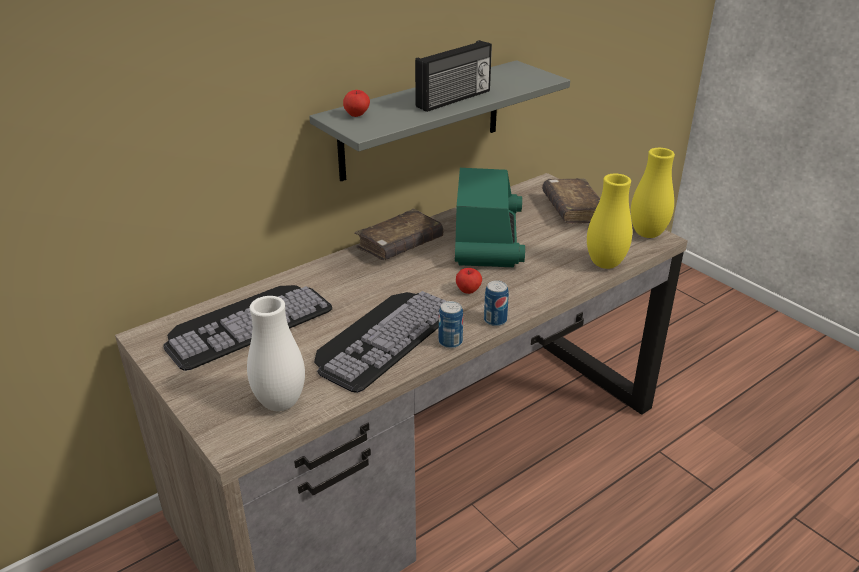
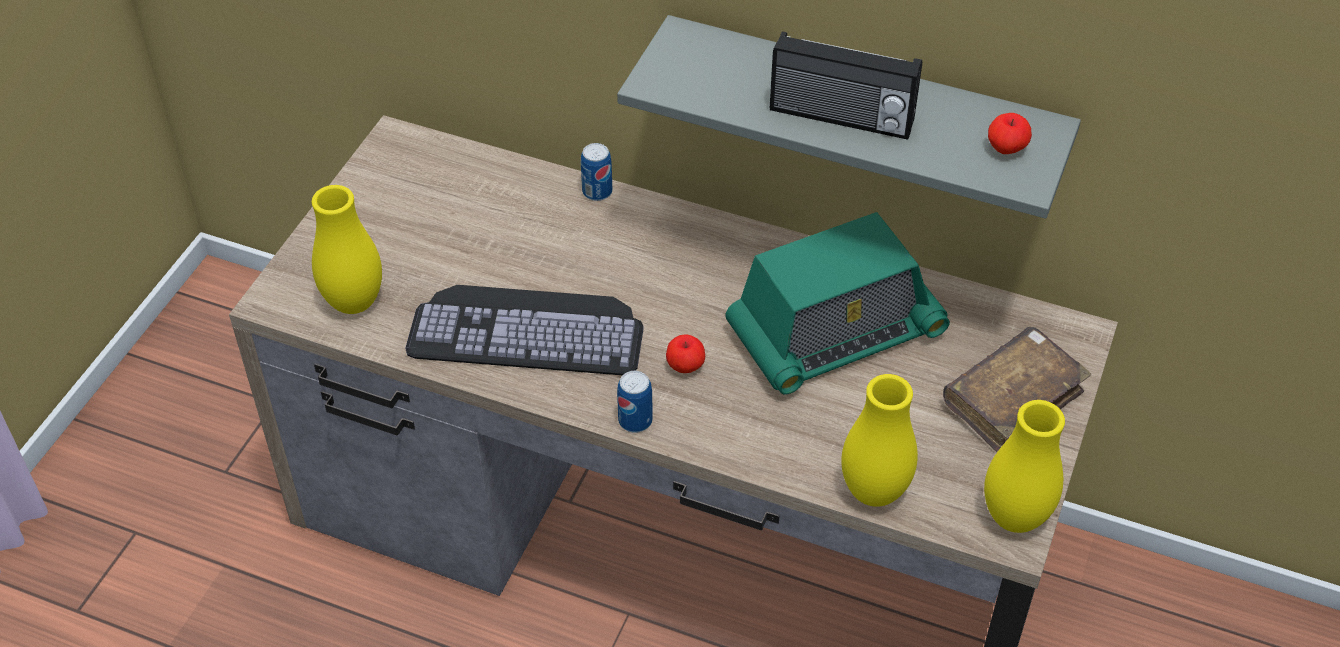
camera: 60 degrees right, 15 degrees up
keyboard [163,285,332,371] -> none
white vase [247,296,305,411] -> yellow vase [312,185,382,314]
apple [343,90,370,117] -> apple moved to [988,113,1032,154]
brown book [354,209,443,260] -> none
can [439,301,463,349] -> can moved to [581,143,612,201]

